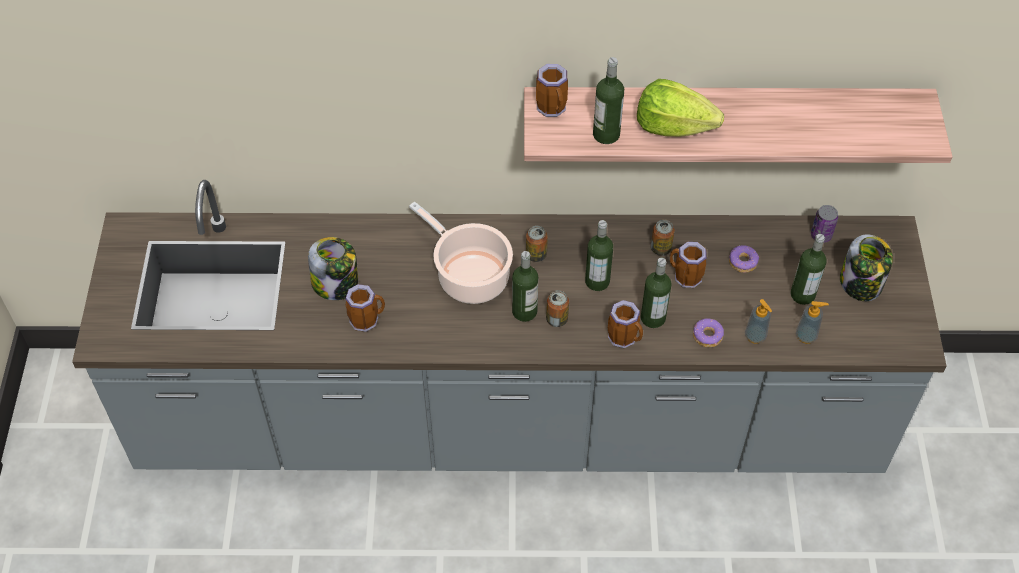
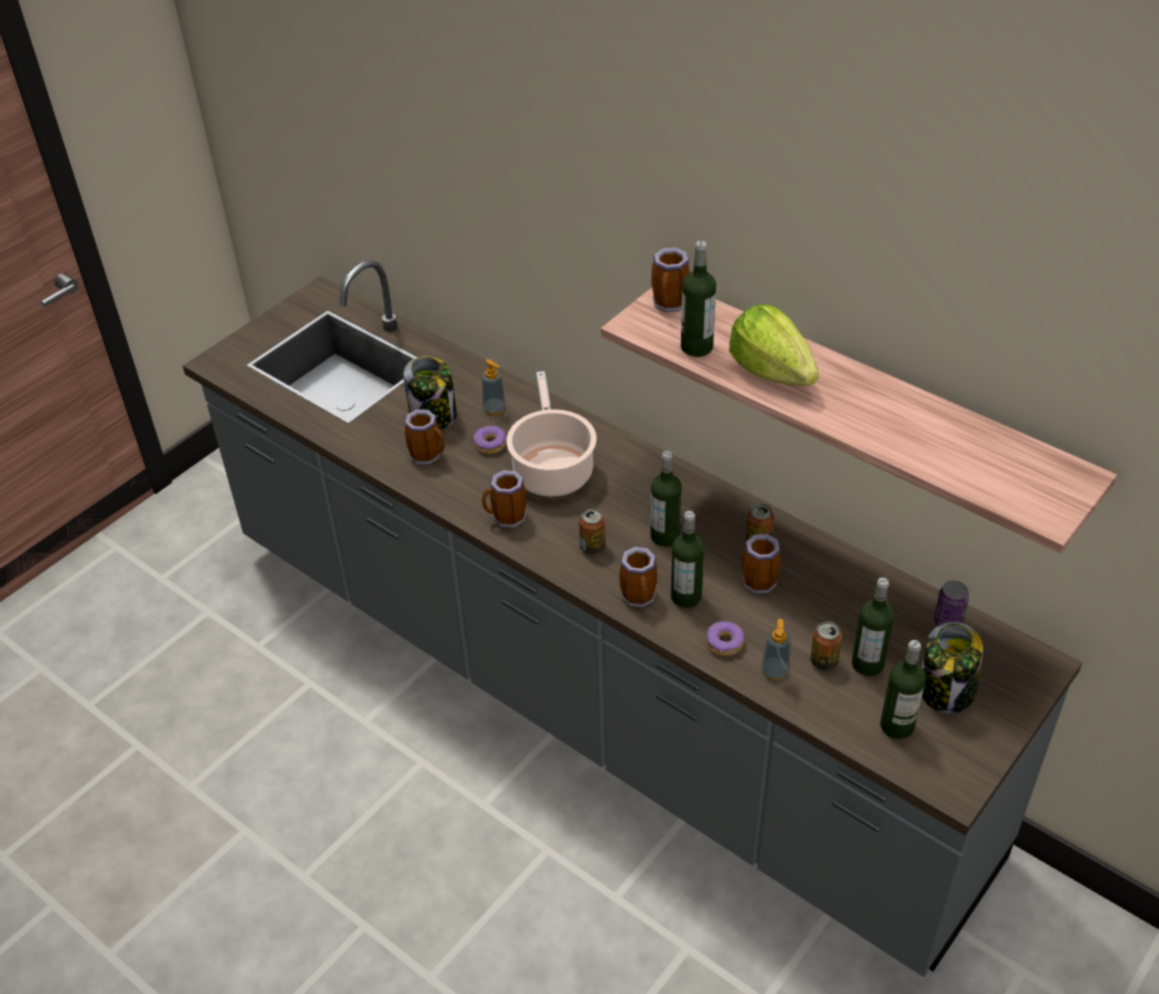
camera: 40 degrees right, 10 degrees down
bottle [512,251,538,322] -> bottle moved to [880,640,926,739]
can [526,226,548,262] -> can moved to [810,621,842,670]
donut [729,245,759,273] -> donut moved to [473,426,506,454]
soap dispenser [796,301,829,344] -> soap dispenser moved to [482,359,506,415]
none -> mug [482,470,527,528]

